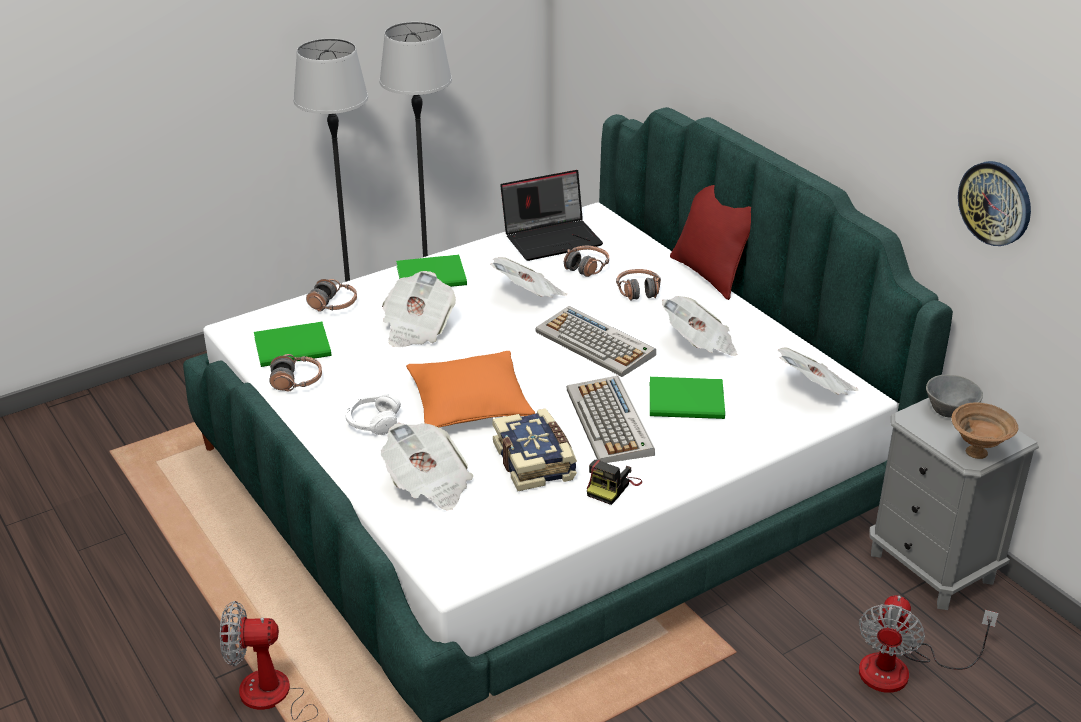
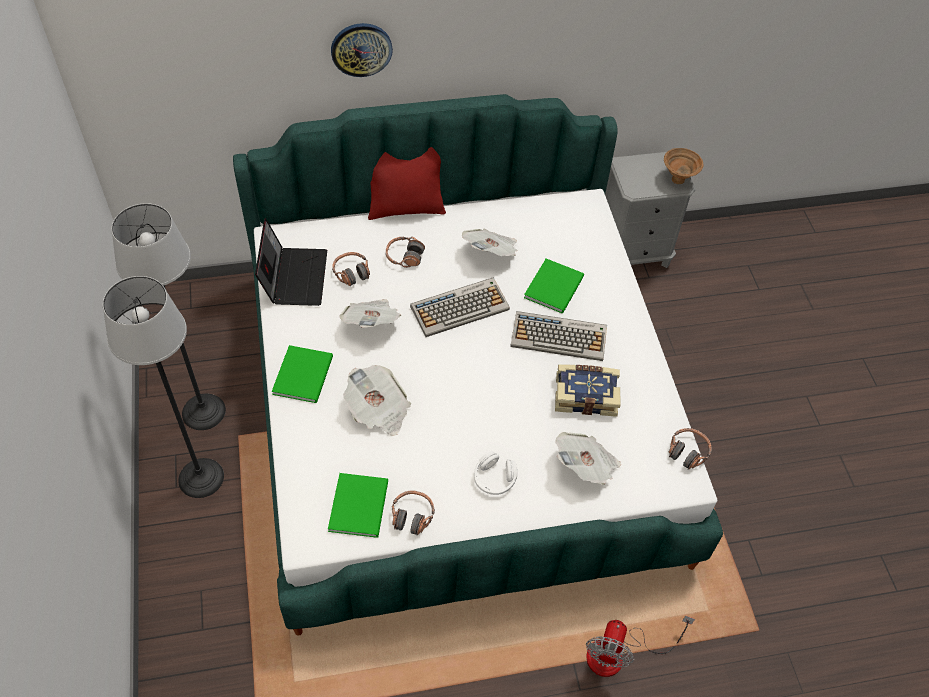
camera: 70 degrees left, 20 degrees up
headphones [306,279,357,312] -> headphones moved to [668,428,712,470]
orange pillow [406,351,535,427] -> none
camera [587,459,642,505] -> none
newspaper [778,348,858,395] -> none
fan [859,595,998,693] -> none
grey bowl [926,375,983,418] -> none
wall clock [958,161,1031,246] -> wall clock moved to [331,23,393,77]

